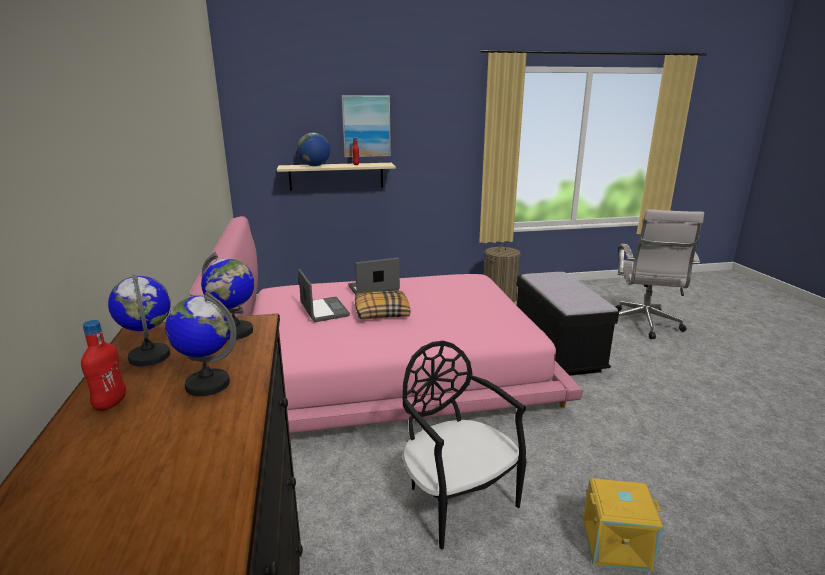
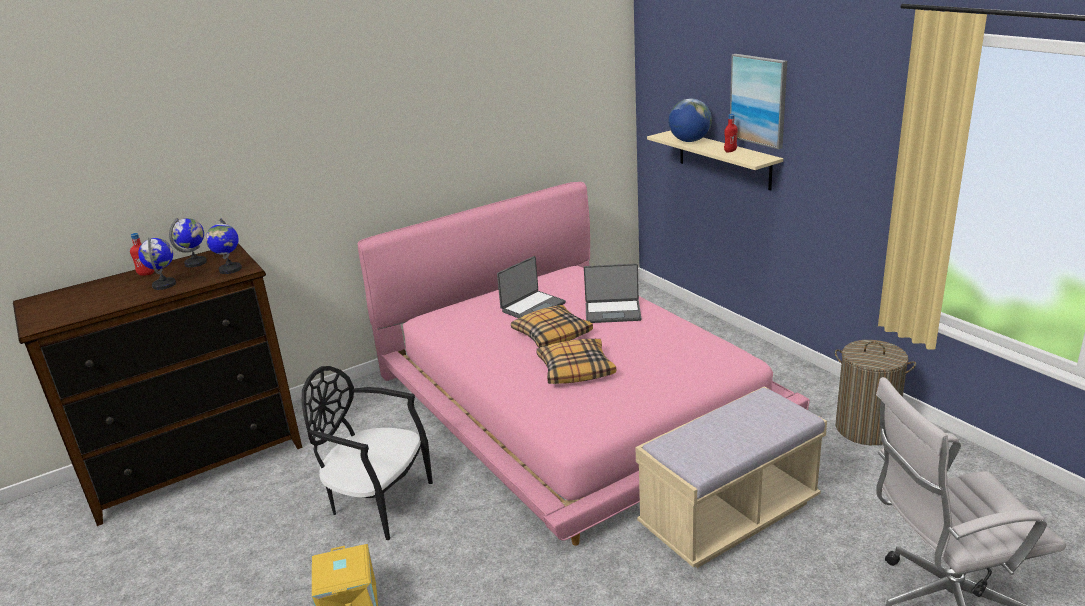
camera: 70 degrees right, 5 degrees up
laptop [348,258,400,295] -> laptop turned 135 degrees clockwise [584,263,641,323]
black chair [402,341,527,550] -> black chair turned 105 degrees counterclockwise [301,366,433,540]
black bench [517,272,619,375] -> beige bench [635,387,827,568]
none -> pillow [536,339,616,384]

